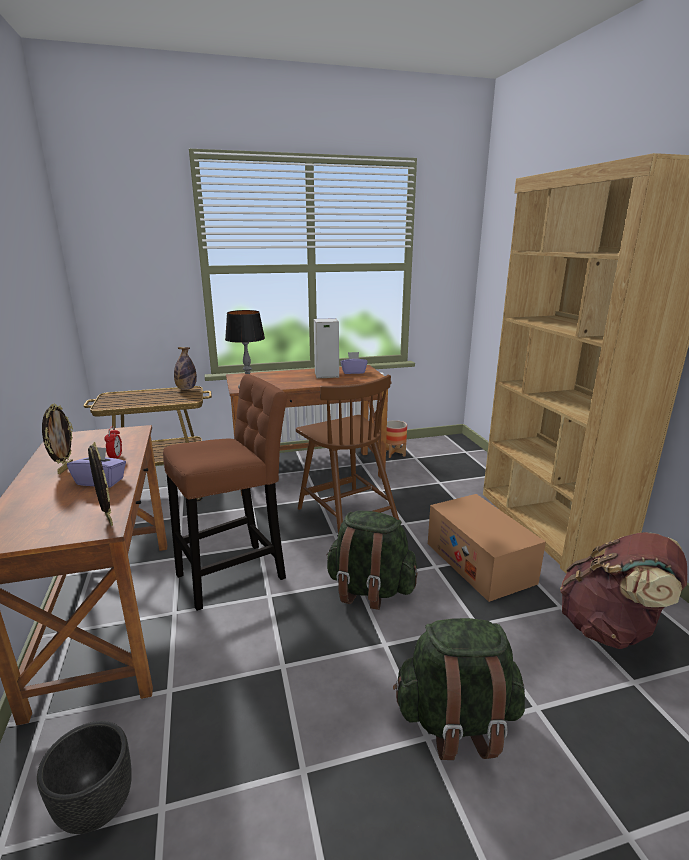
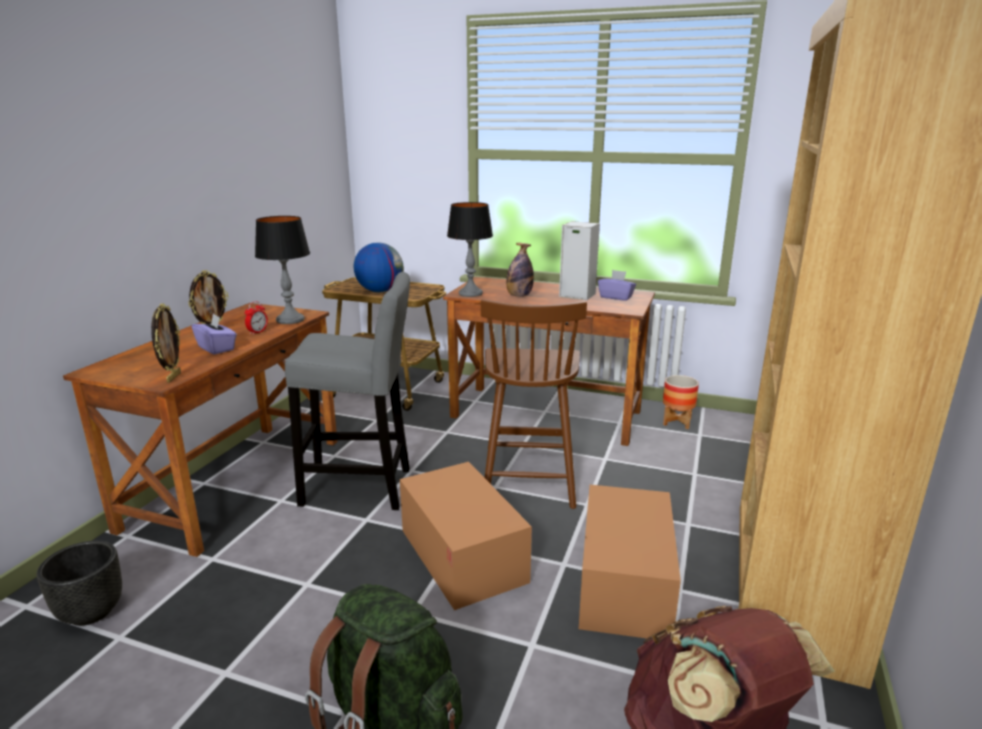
camera: 35 degrees right, 0 degrees up
brown stool [163,374,287,611] -> grey stool [285,272,410,510]
bottle [174,347,197,390] -> bottle moved to [506,243,534,297]
green backpack [326,511,418,610] -> cardboard box [400,462,532,610]
none -> table lamp [255,216,310,324]
none -> globe [354,242,404,292]

